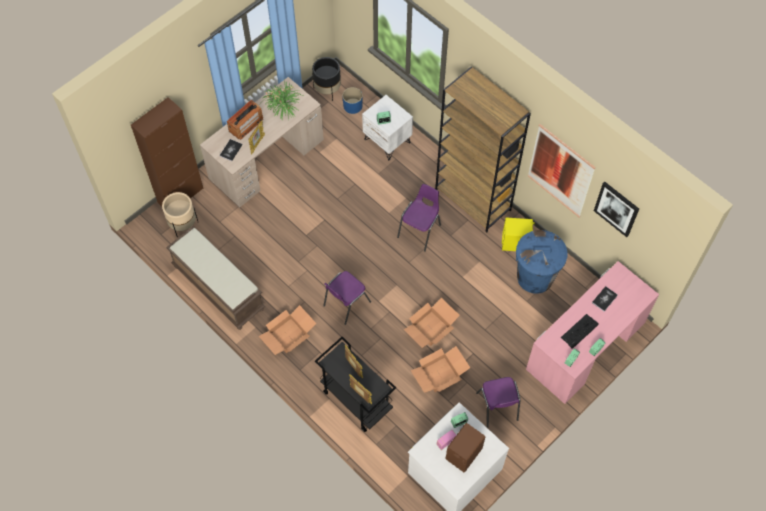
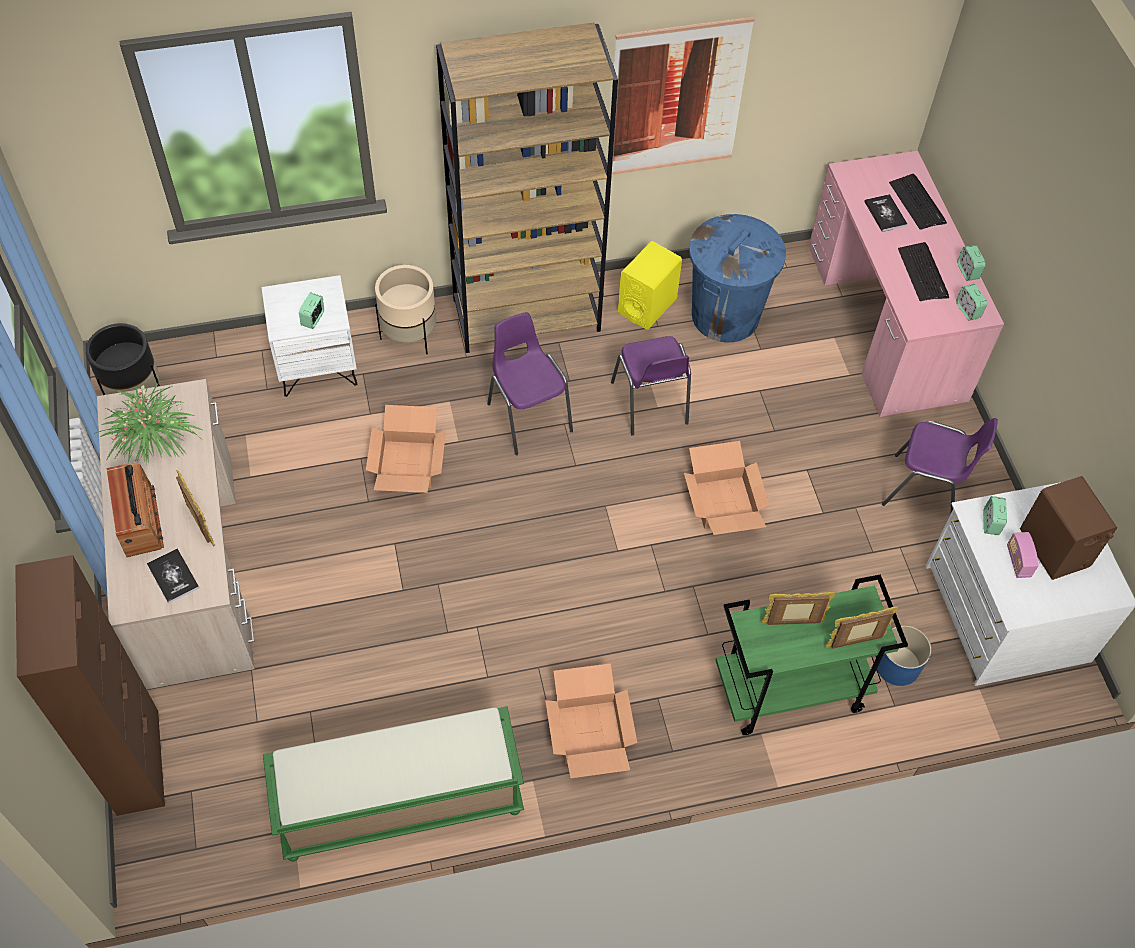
camera: 60 degrees left, 5 degrees down
beige planter [162,192,198,237] -> beige planter moved to [375,265,436,354]
brown bench [166,226,265,330] -> green bench [263,706,524,862]
black cart [315,337,396,432] -> green cart [716,574,908,735]
purple chair [323,271,371,325] -> purple chair moved to [611,336,691,436]
blue planter [342,87,363,114] -> blue planter moved to [877,625,931,686]
cardboard box [410,346,470,393] -> cardboard box moved to [366,405,446,493]
picture [594,182,639,237] -> none
none -> keyboard [889,174,947,230]

